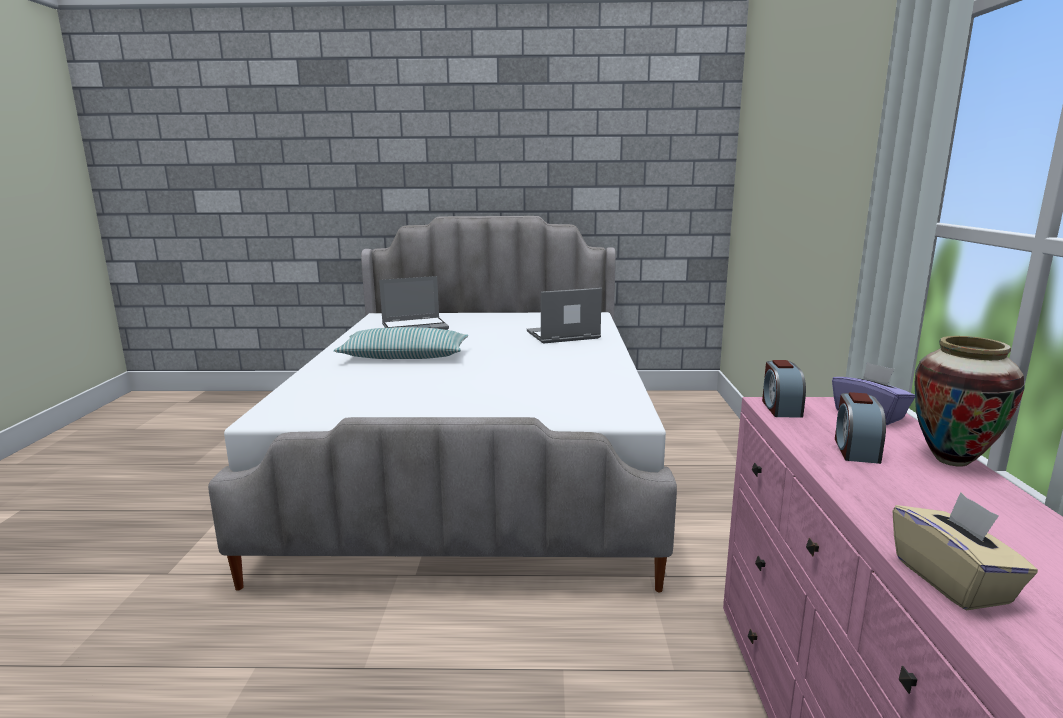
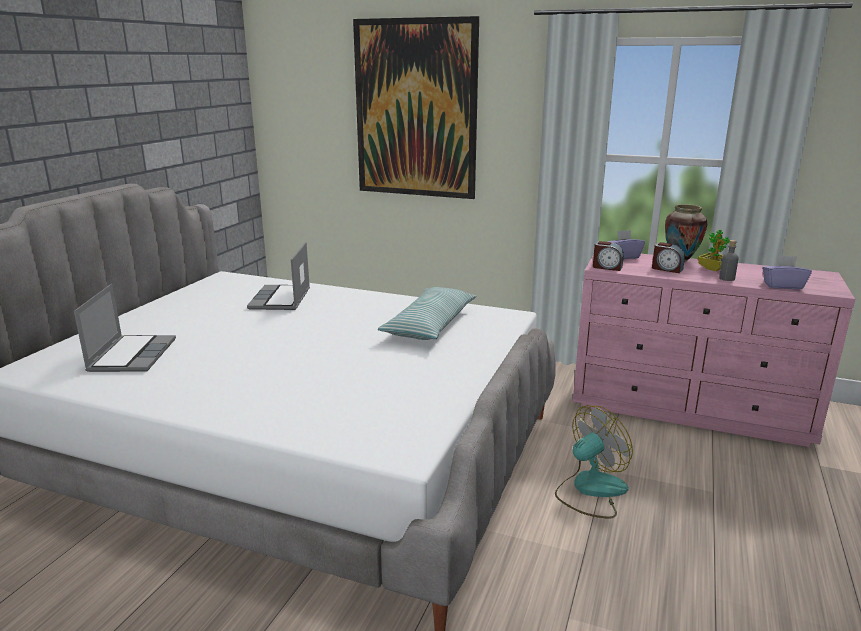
camera: 70 degrees left, 5 degrees up
pillow [334,327,468,359] -> pillow moved to [378,287,477,340]
beige tissue box [892,492,1038,611] -> purple tissue box [762,256,812,289]
none -> picture [353,16,479,199]
none -> fan [555,405,633,519]
none -> potted plant [697,230,730,271]
none -> grey bottle [719,240,739,281]

